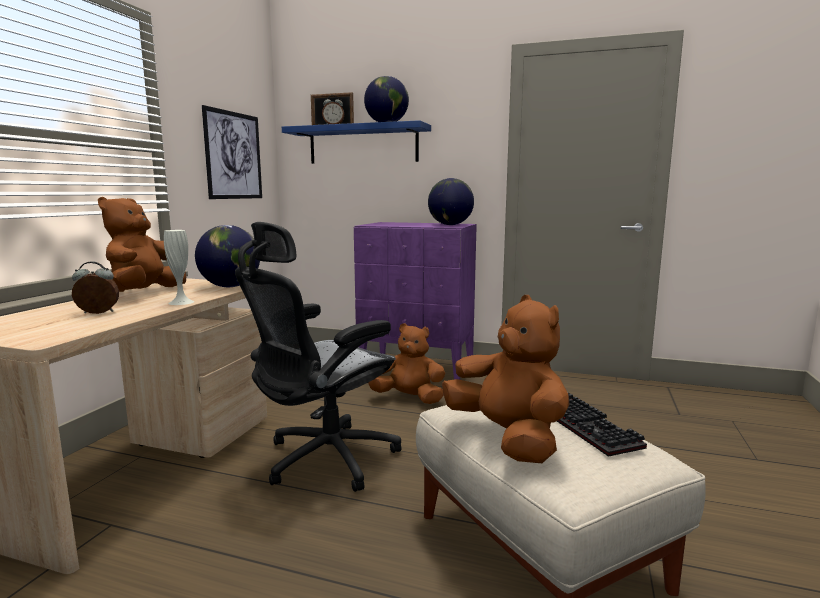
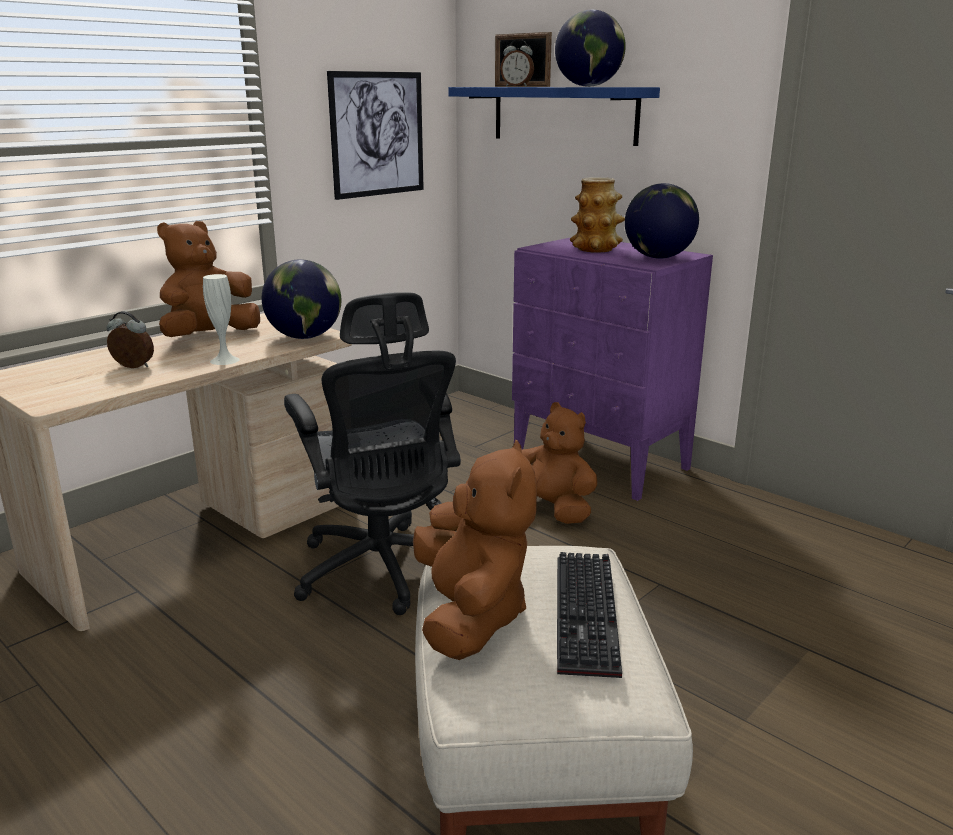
camera: 25 degrees right, 10 degrees up
office chair [235,222,401,492] -> office chair turned 90 degrees counterclockwise [284,292,461,615]
none -> vase [570,177,625,253]

